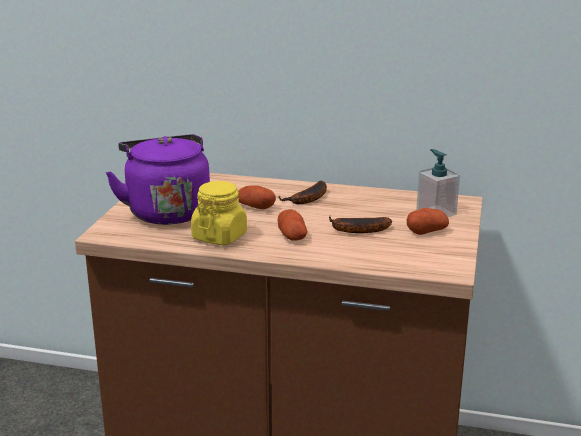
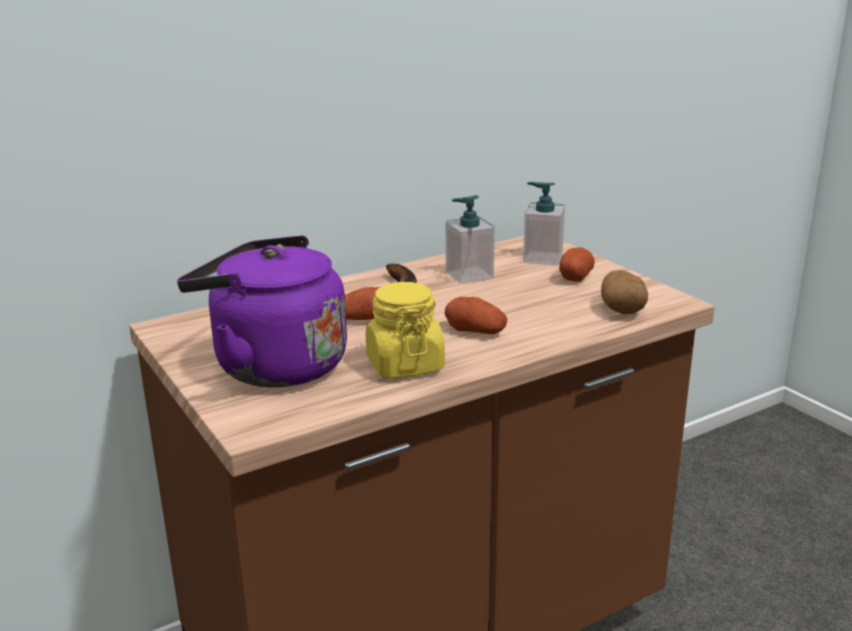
camera: 45 degrees left, 0 degrees up
banana [329,216,392,233] -> none
none -> soap dispenser [446,195,495,284]
none -> potato [601,270,648,315]

